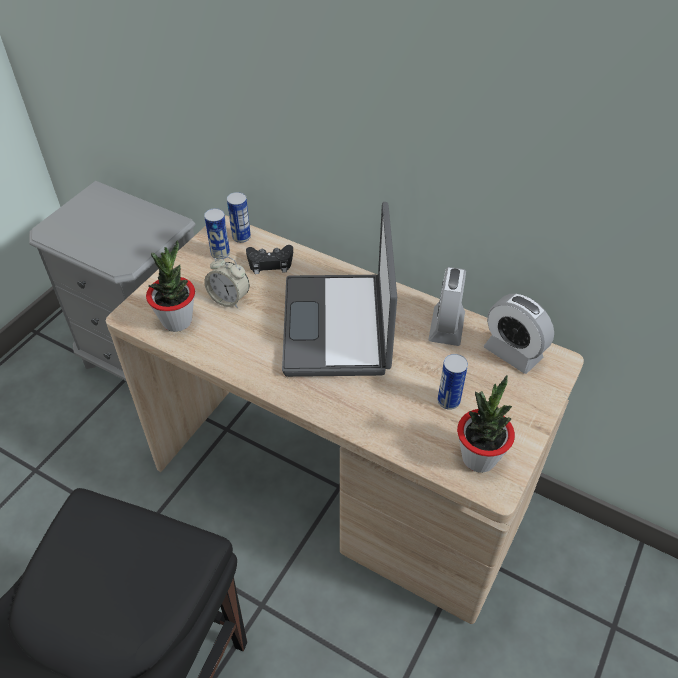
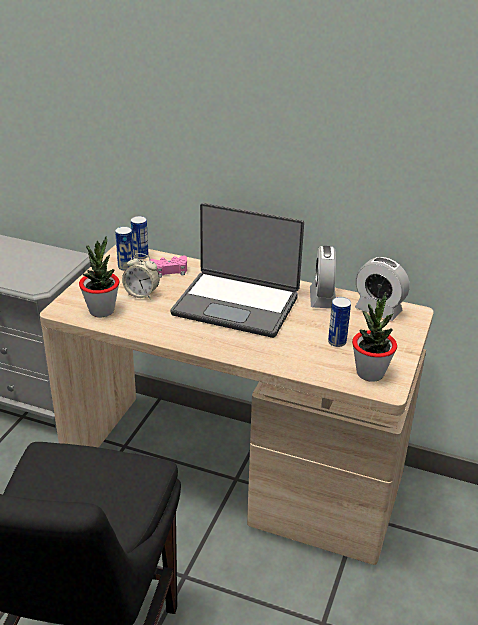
camera: 10 degrees left, 15 degrees down
black game controller [246,245,293,274] -> pink game controller [150,256,187,278]
laptop [282,202,397,377] -> laptop turned 60 degrees counterclockwise [171,202,304,338]

